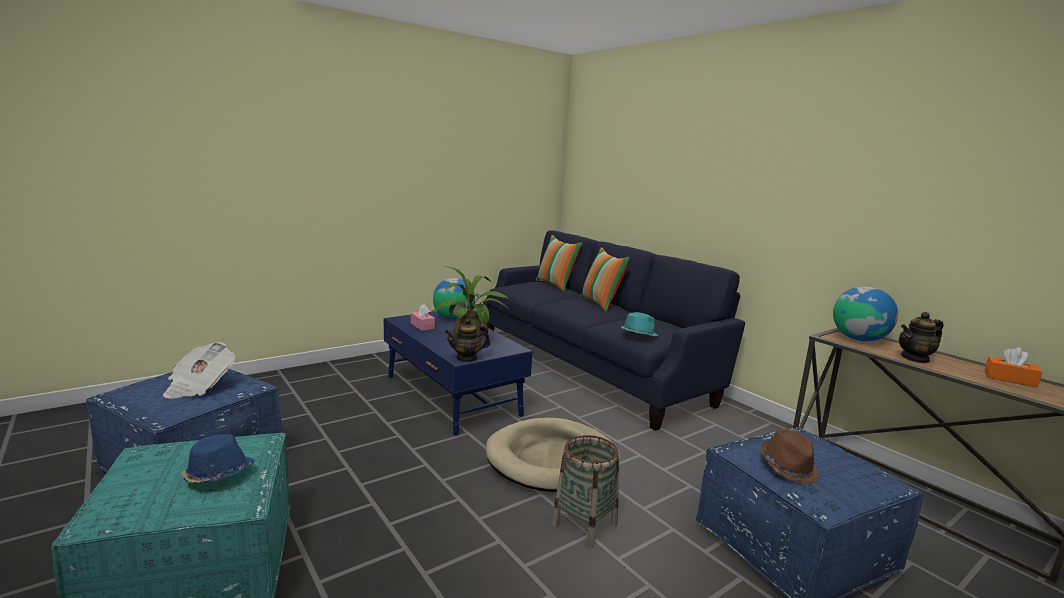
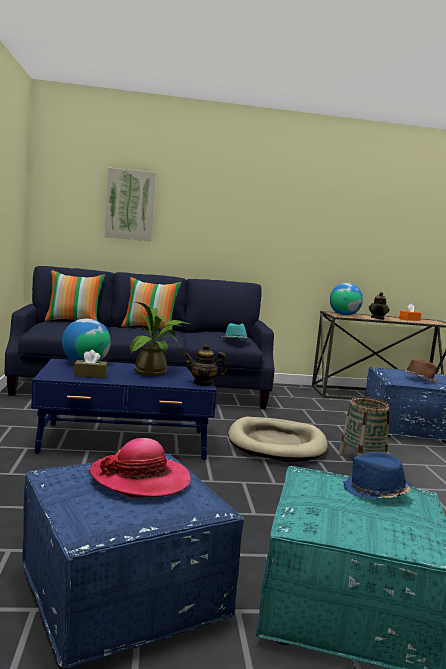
camera: 60 degrees left, 5 degrees down
newspaper [163,342,235,399] -> hat [88,438,191,498]
pink tissue box [411,304,435,331] -> brown tissue box [74,350,107,378]
teapot [445,318,490,362] -> teapot turned 75 degrees clockwise [184,344,227,386]
none -> picture [105,168,156,241]

